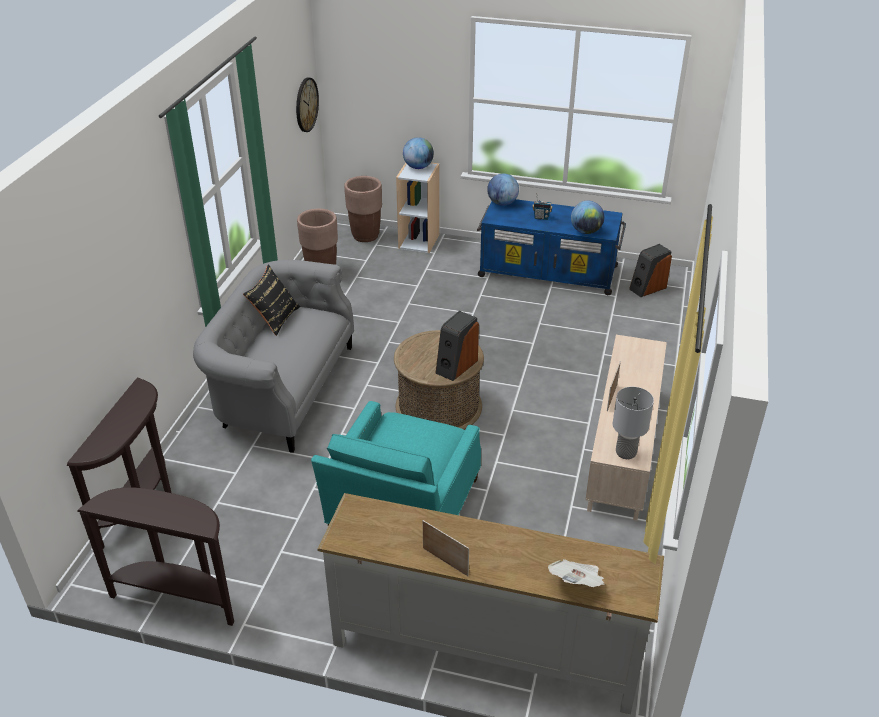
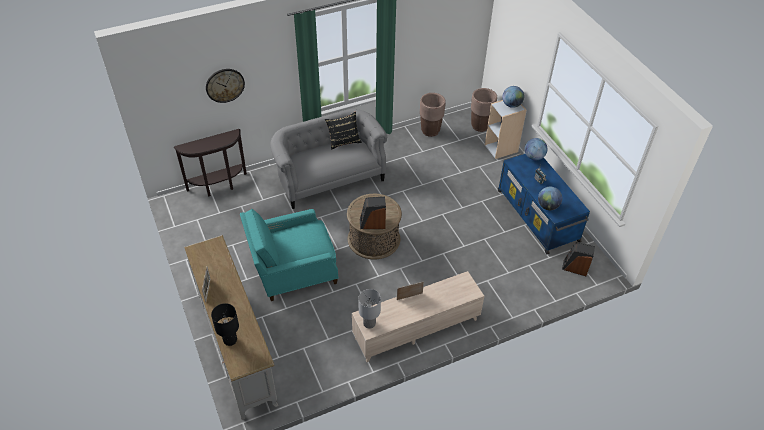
camera: 50 degrees right, 10 degrees up
brown console table [77,487,234,626] -> none
wall clock [296,78,319,132] -> wall clock moved to [206,69,245,103]
newspaper [548,559,605,587] -> black table lamp [211,303,239,346]

